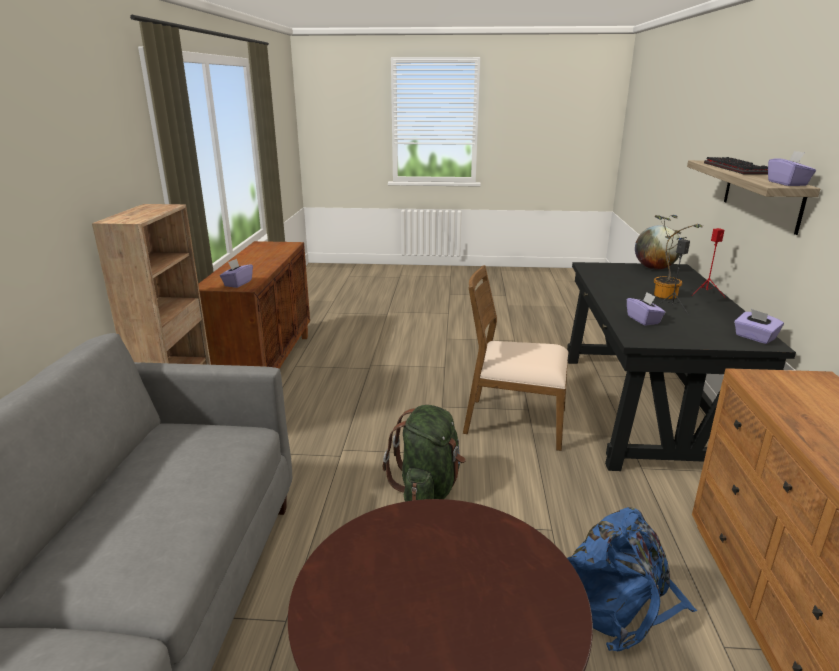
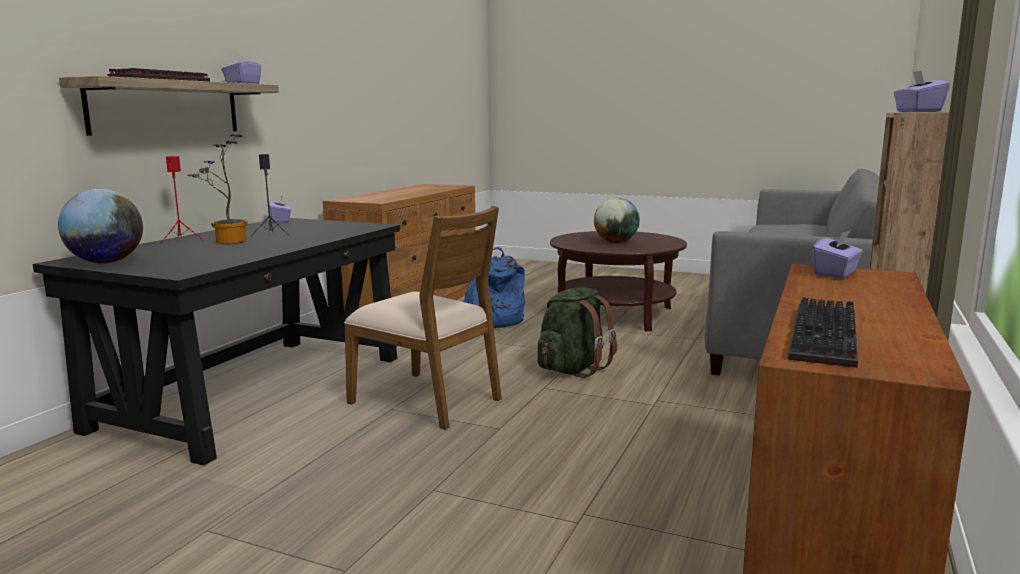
camera: 160 degrees left, 10 degrees down
purple tissue box [627,292,665,326] -> purple tissue box moved to [894,71,950,112]
none -> globe [594,197,640,243]
none -> keyboard [788,298,858,368]

